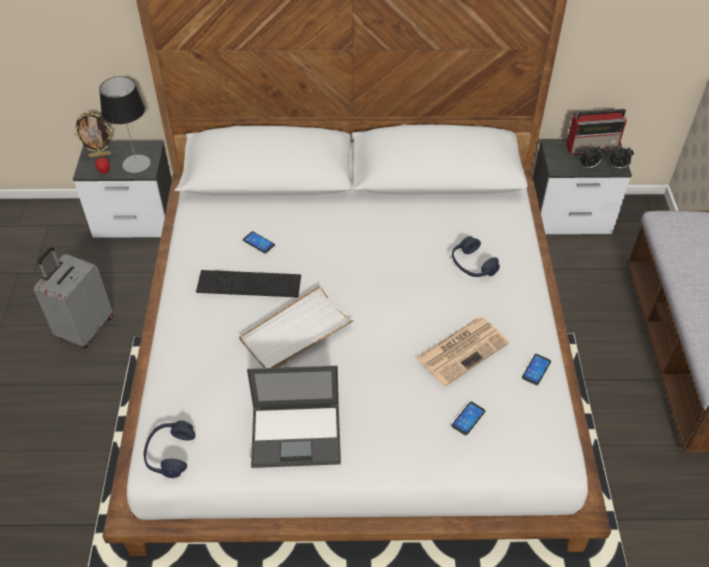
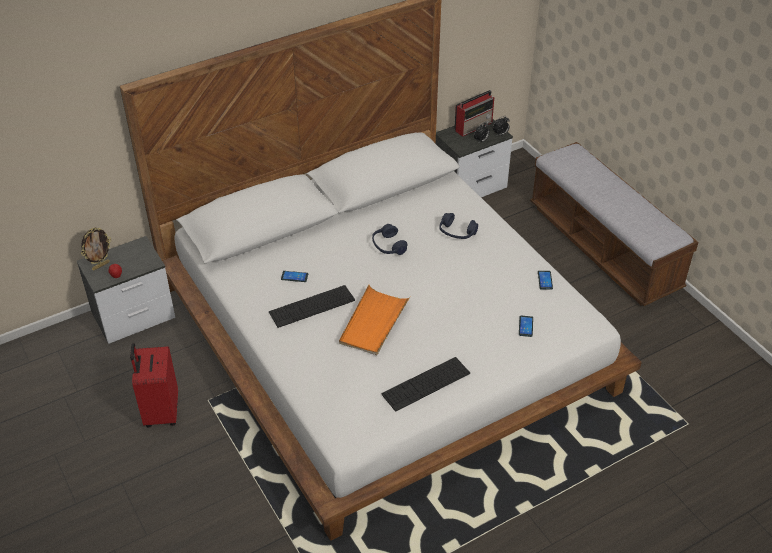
camera: 30 degrees left, 5 degrees down
grey suitcase [34,247,113,348] -> red suitcase [130,343,178,427]
table lamp [99,77,150,173] -> none
blue headphones [144,420,196,478] -> blue headphones moved to [372,224,407,255]
white tray [239,285,355,368] -> orange tray [339,285,410,355]
laptop [247,366,341,468] -> keyboard [381,357,470,412]
newspaper [416,317,509,386] -> none

